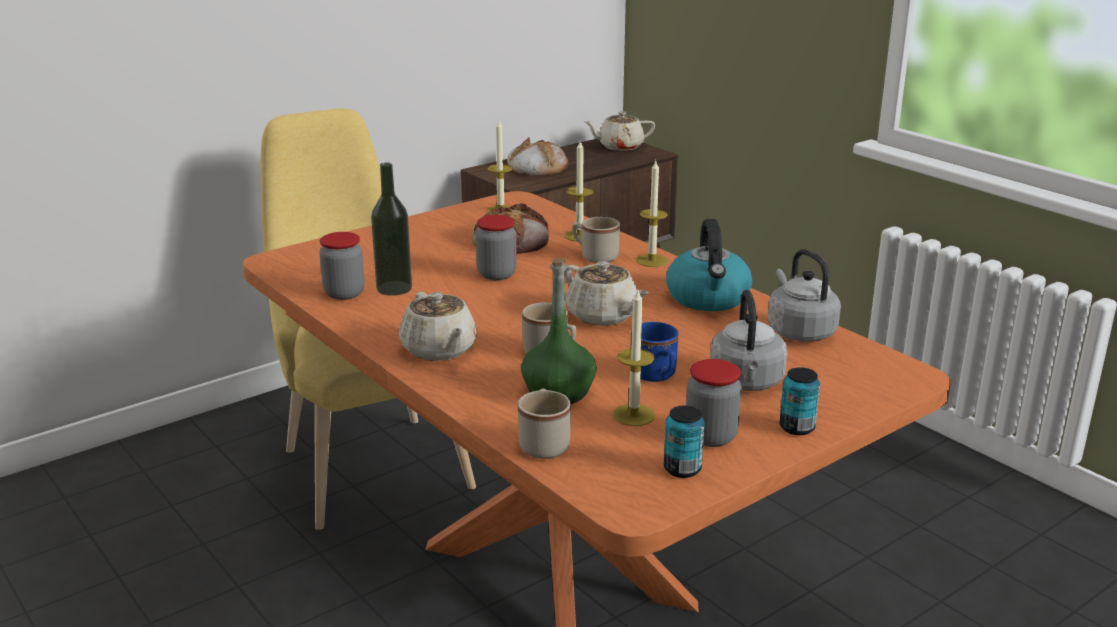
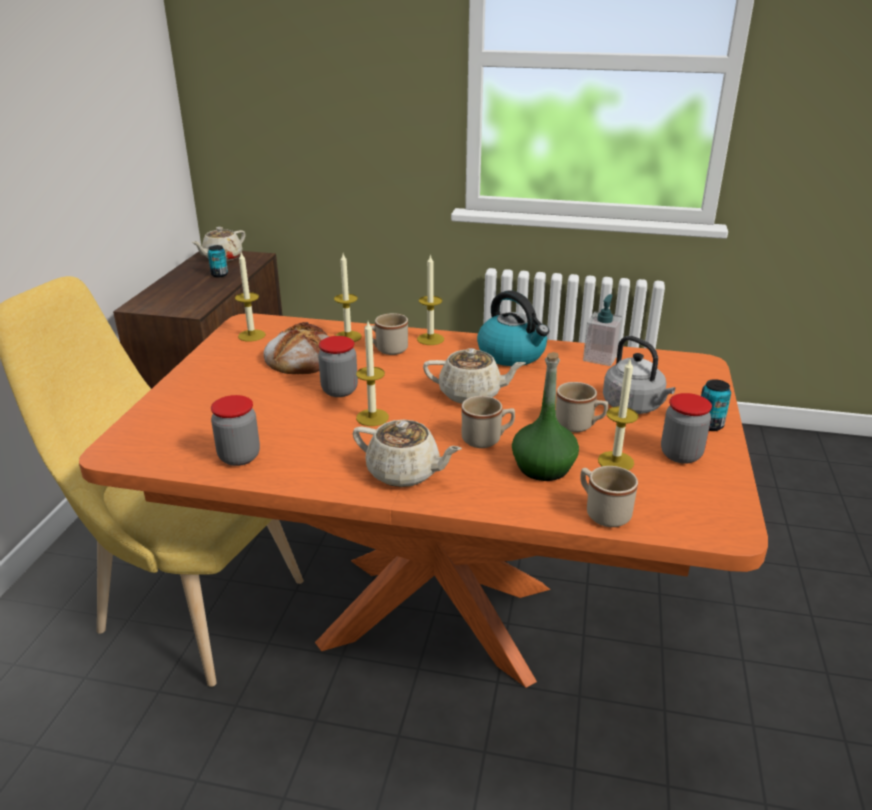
camera: 40 degrees left, 5 degrees up
bottle [371,162,412,296] -> none
bread [507,137,568,175] -> none
blue mug [631,322,679,382] -> beige mug [556,382,608,432]
can [664,406,704,478] -> can moved to [208,245,228,277]
grey kettle [768,249,841,342] -> soap dispenser [583,294,623,366]
none -> candle [356,322,389,426]

